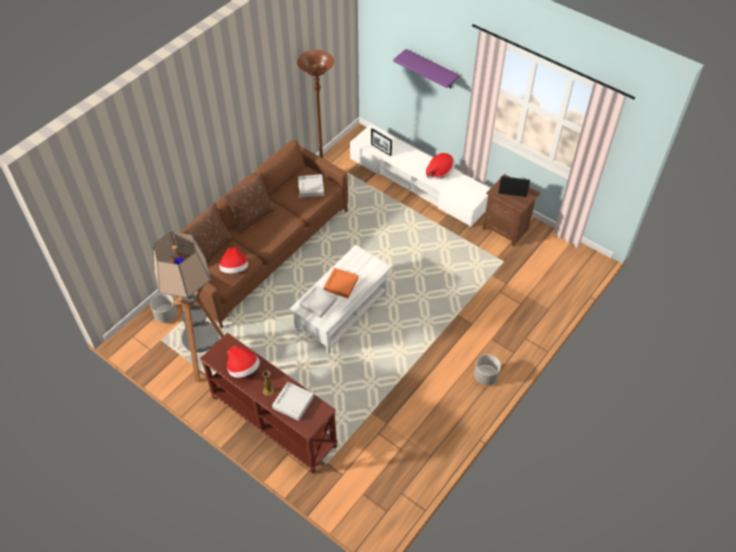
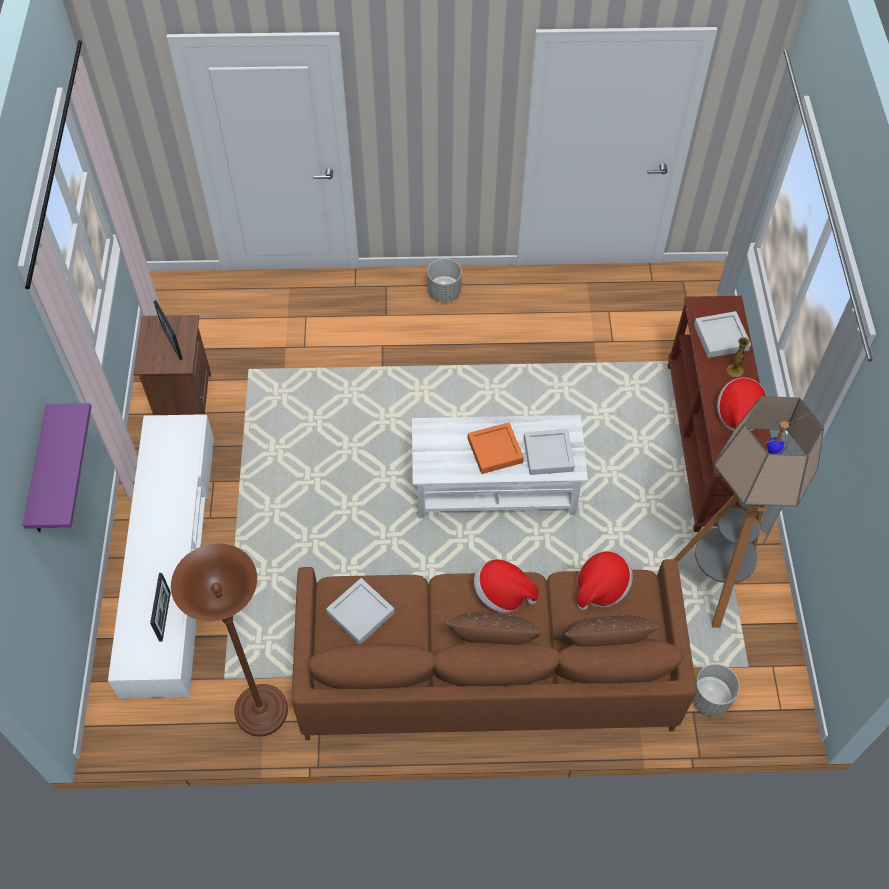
camera: 130 degrees left, 5 degrees up
hat [426,153,455,179] -> hat moved to [474,559,538,613]

